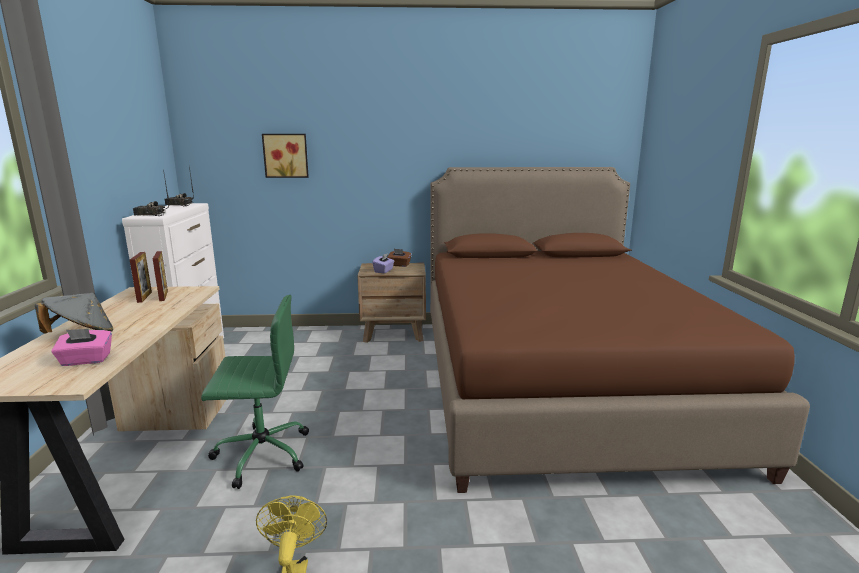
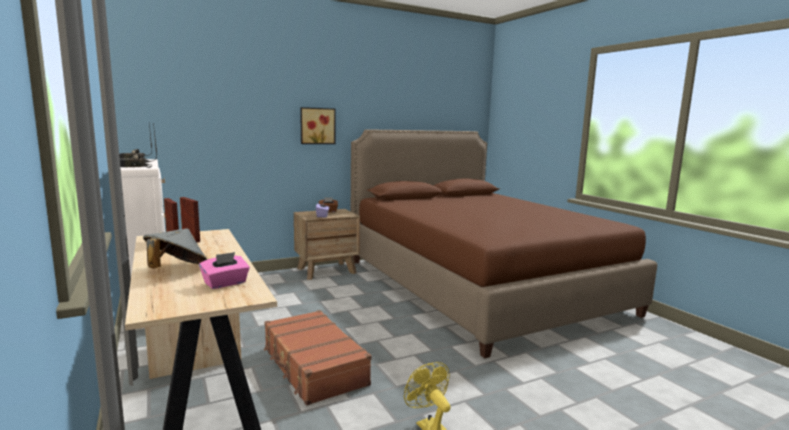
camera: 25 degrees left, 5 degrees down
green office chair [201,295,309,489] -> brown suitcase [263,310,372,406]
picture [262,134,309,178] -> picture moved to [300,107,336,144]

